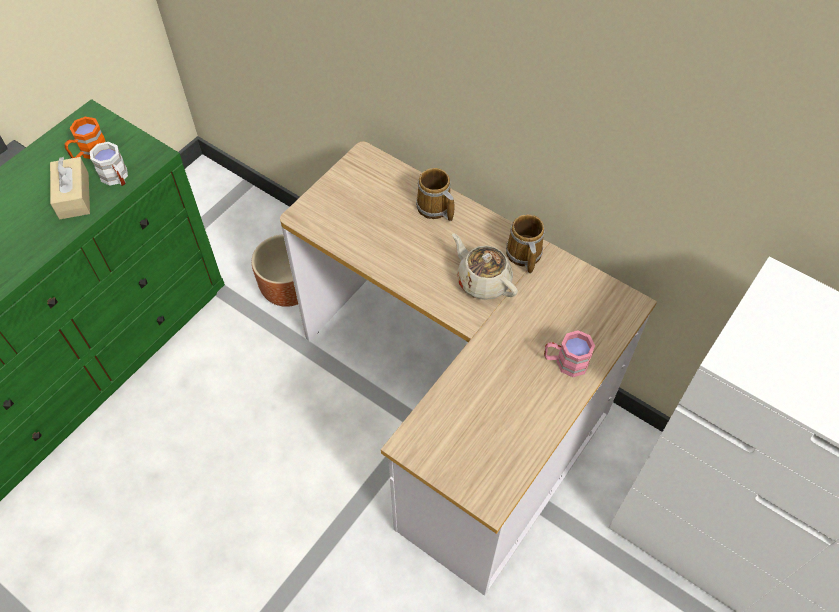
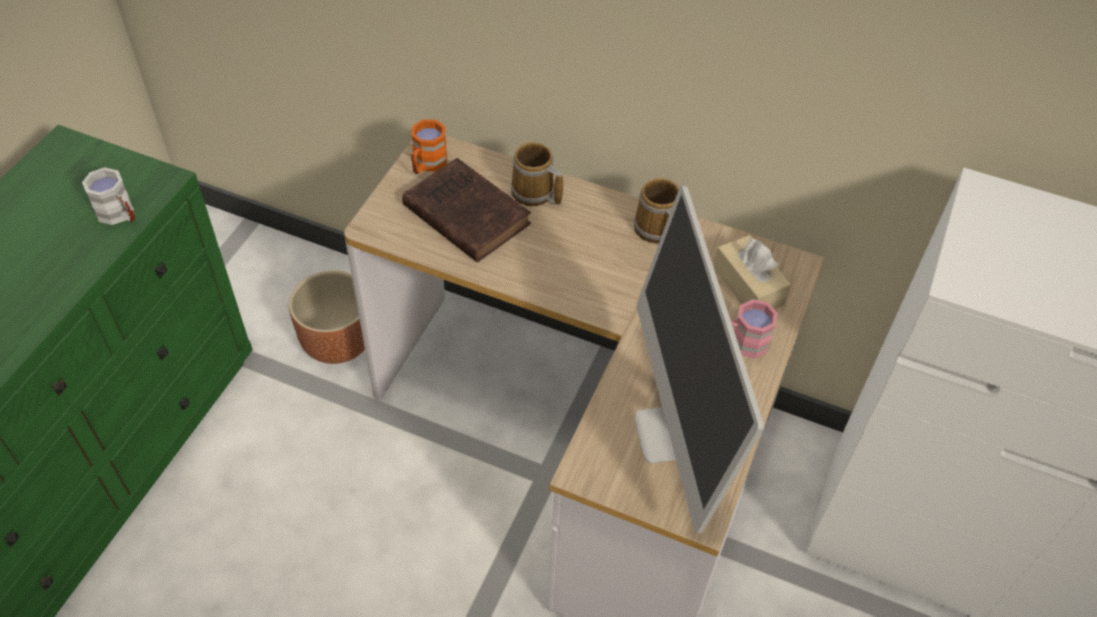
camera: 15 degrees left, 5 degrees down
beige tissue box [50,157,90,219] -> beige tissue box moved to [714,235,791,309]
orange mug [64,117,106,159] -> orange mug moved to [411,119,447,174]
beige teapot [452,233,518,300] -> none
none -> brown book [402,158,531,262]
none -> monitor [635,185,764,533]

